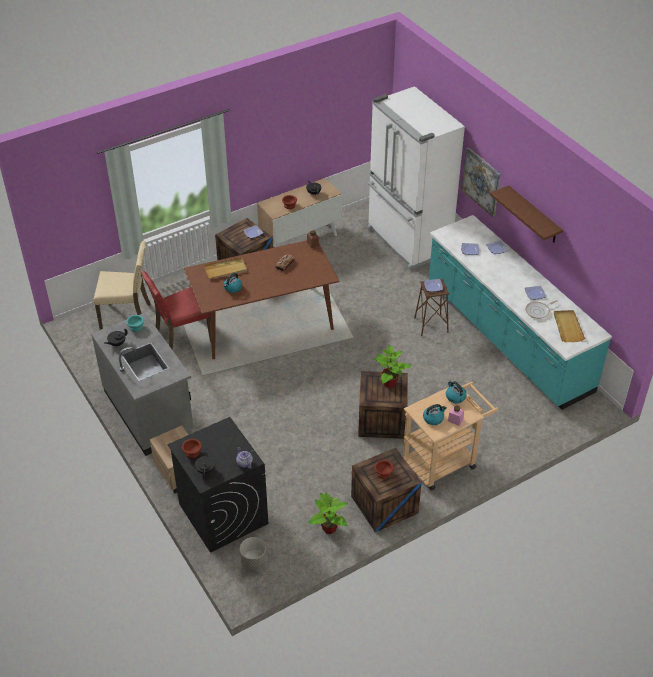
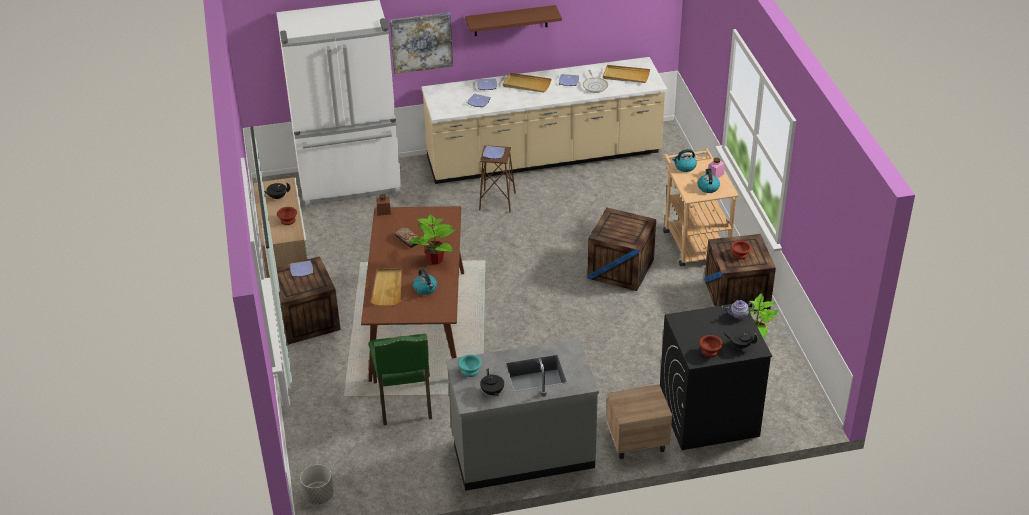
camera: 70 degrees left, 5 degrees down
beige chair [93,241,151,330] -> none
red chair [141,271,211,349] -> green chair [369,334,432,425]
grey planter [240,537,267,571] -> grey planter moved to [300,465,334,505]
potted plant [374,345,412,388] -> potted plant moved to [409,214,456,264]
turquoise counter [429,215,612,410] -> beige counter [422,57,667,184]
none -> beige tray [503,73,552,93]

